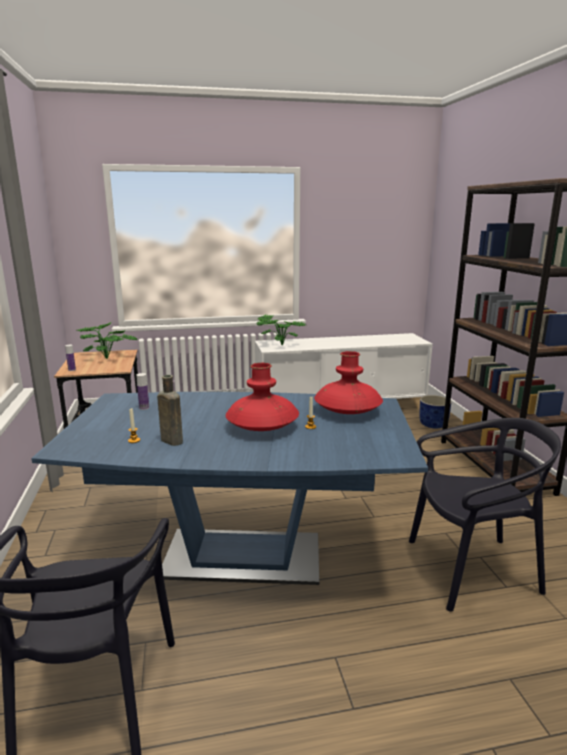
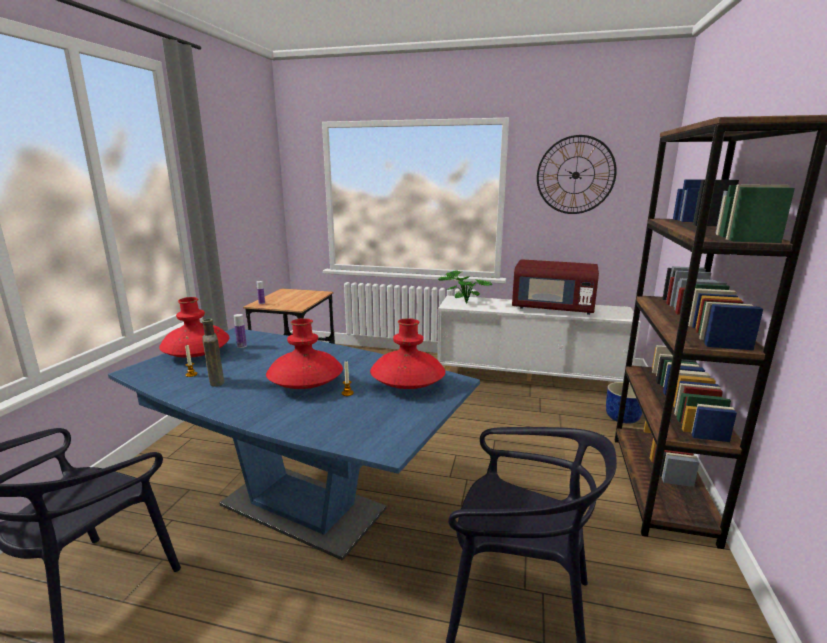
camera: 25 degrees right, 0 degrees up
potted plant [77,322,138,359] -> none
none -> red vase [159,297,230,358]
none -> red microwave [512,259,599,315]
none -> wall clock [537,135,617,214]

